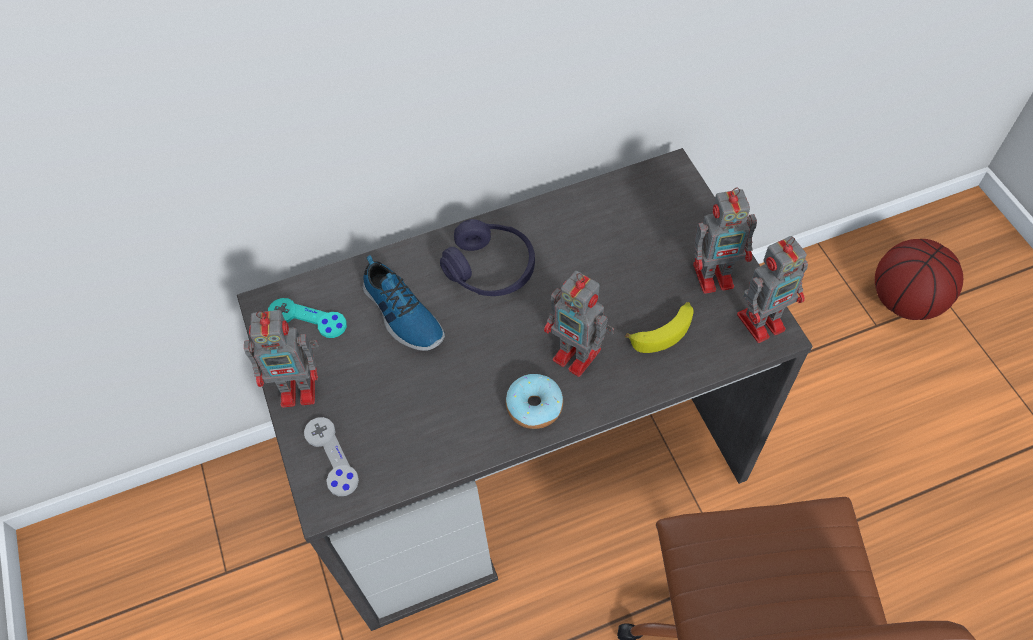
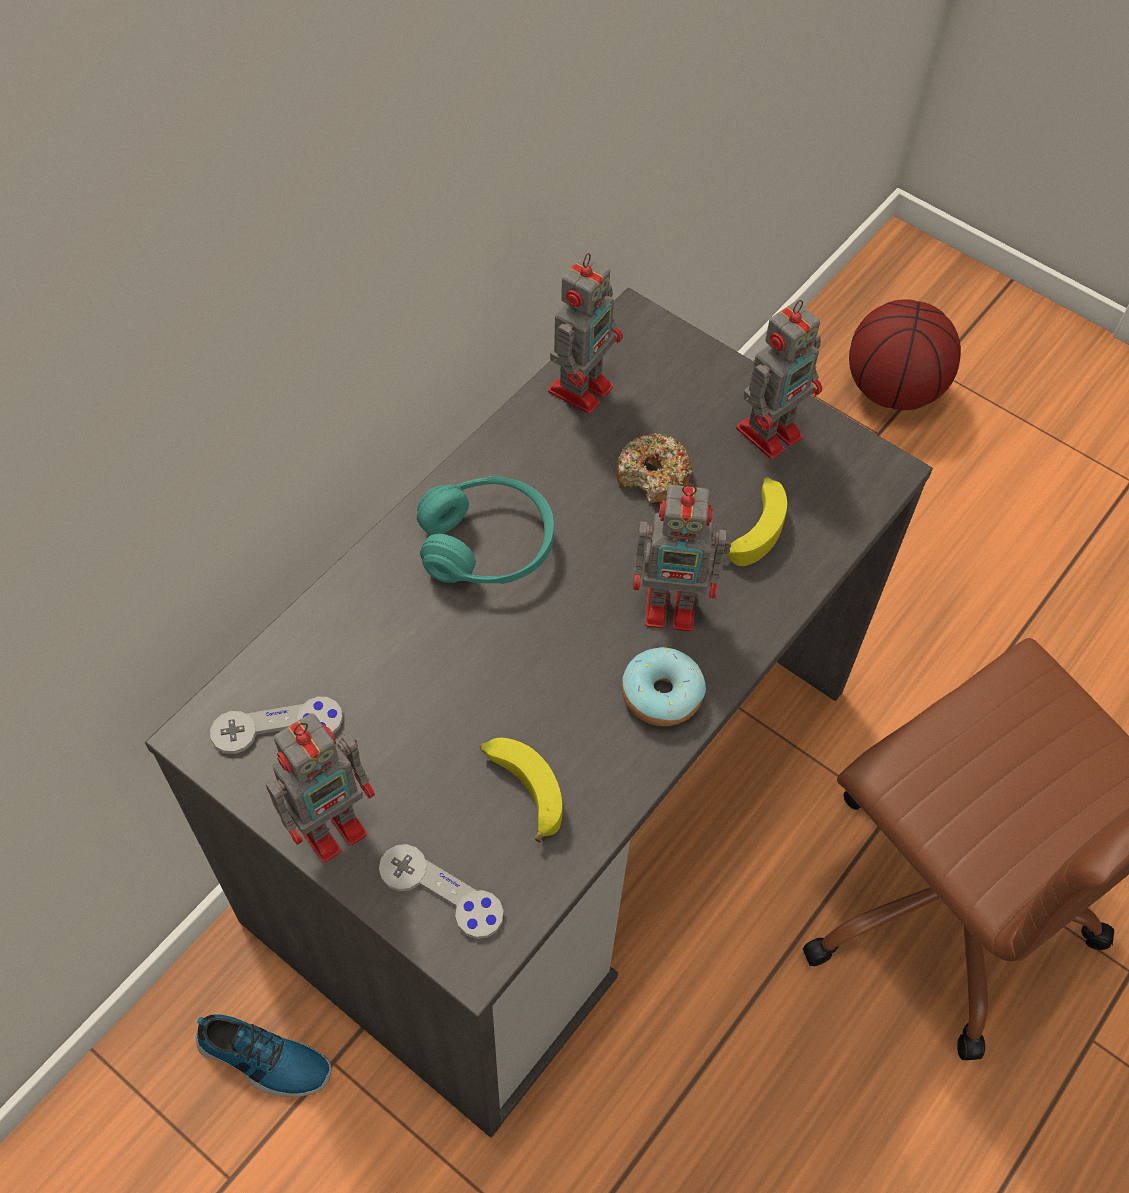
camera: 35 degrees left, 0 degrees up
turquoise game controller [268,298,347,338] -> grey game controller [210,697,343,754]
shoe [363,255,445,351] -> shoe moved to [196,1014,332,1097]
purple headphones [440,219,535,296] -> turquoise headphones [417,476,554,584]
toy robot [737,236,808,343] -> toy robot moved to [548,253,623,414]
none -> banana [480,738,563,843]
none -> donut [616,433,693,503]

